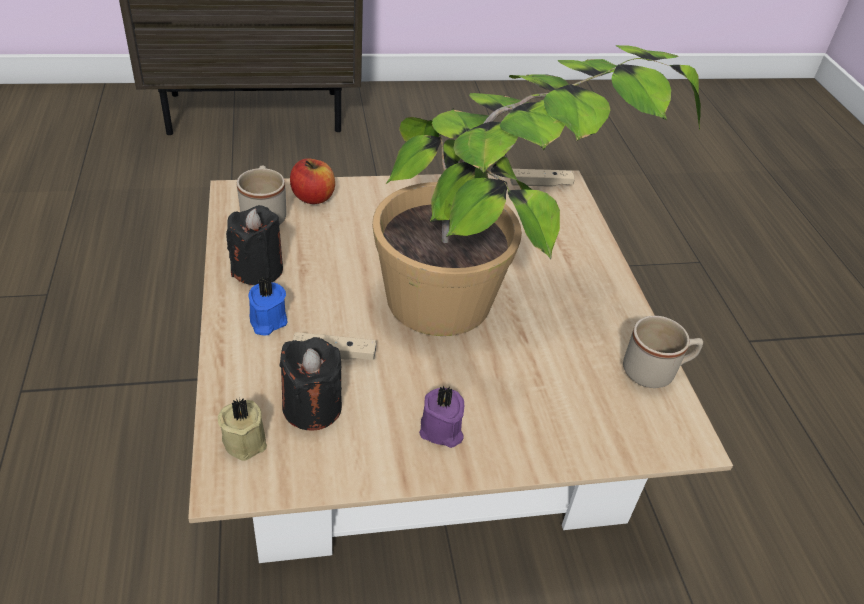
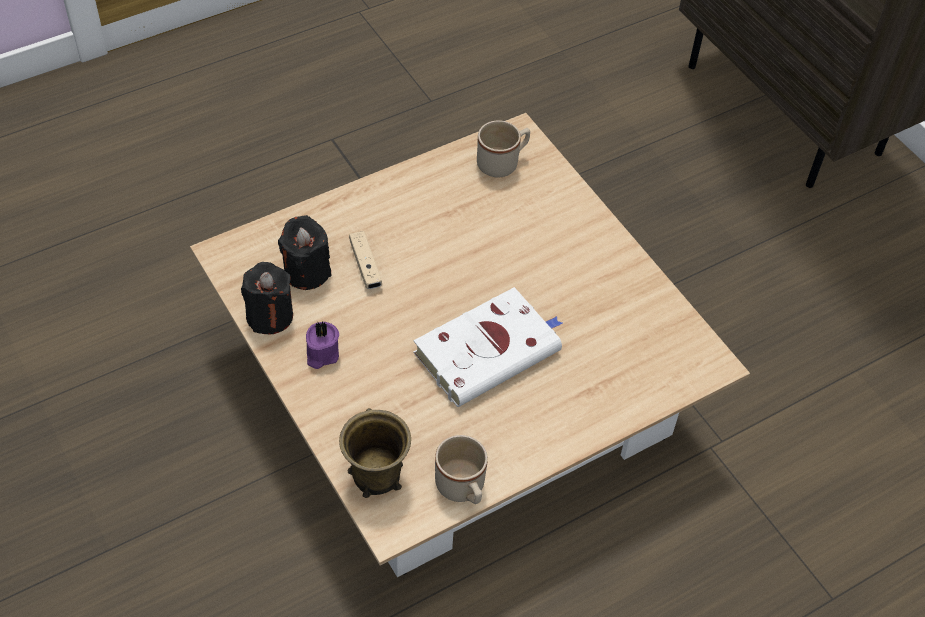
camera: 70 degrees right, 10 degrees up
beige candle [218,398,267,461] -> none
black candle [226,205,283,285] -> black candle moved to [241,262,293,335]
blue candle [249,277,287,336] -> none
apple [290,158,335,204] -> none
potted plant [372,45,701,336] -> white book [413,287,562,407]
beige game controller [510,169,575,187] -> none
none -> brown mug [339,408,411,498]

